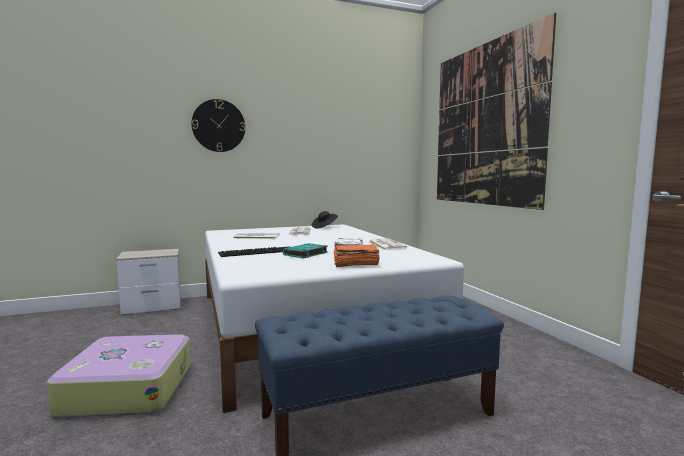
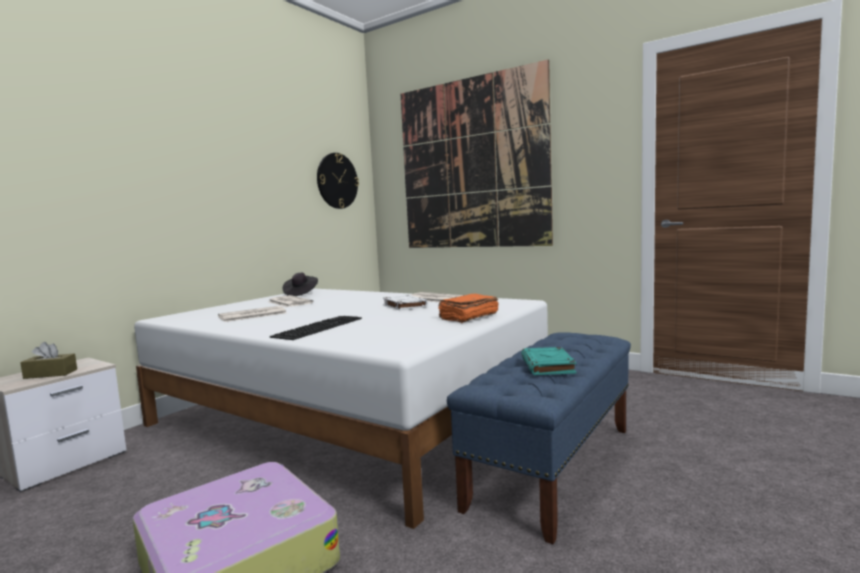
camera: 35 degrees left, 0 degrees up
wall clock [192,99,245,152] -> wall clock moved to [317,153,359,209]
turquoise book [283,243,328,258] -> turquoise book moved to [521,347,577,375]
none -> brown tissue box [20,342,77,379]

